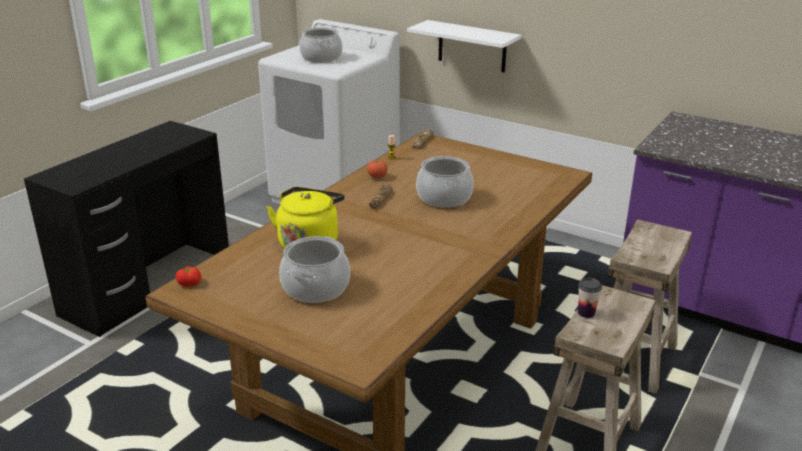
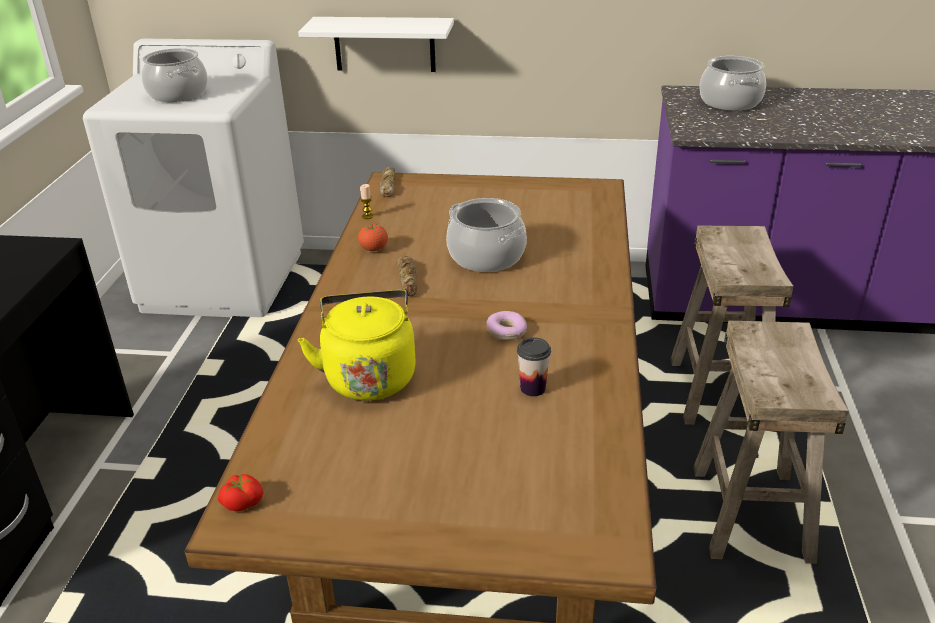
camera: 25 degrees left, 5 degrees up
cooking pot [279,236,350,303] -> cooking pot moved to [699,56,766,111]
cup [578,278,602,318] -> cup moved to [517,337,551,396]
none -> donut [487,311,527,340]

